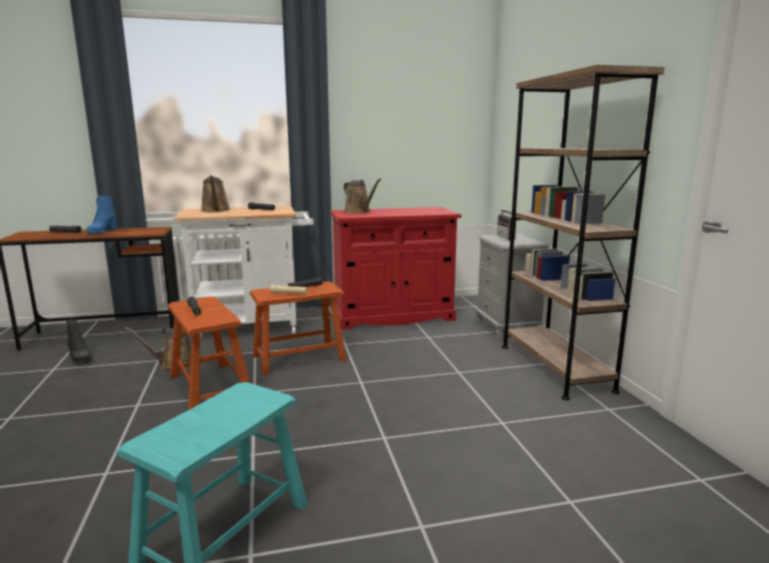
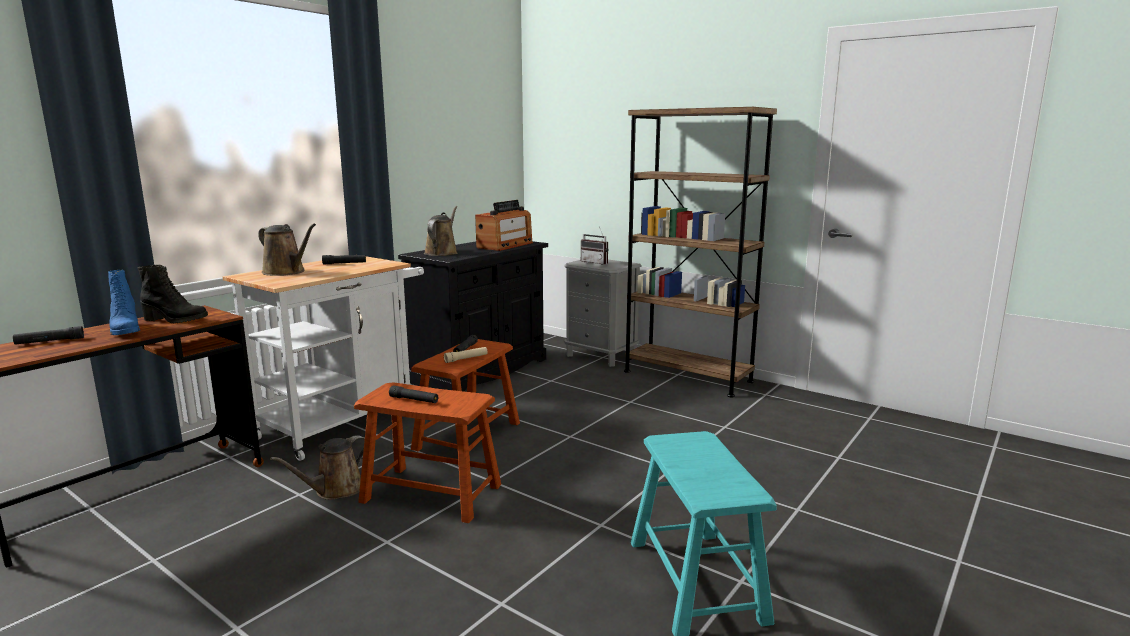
camera: 40 degrees left, 0 degrees up
black boot [66,319,92,364] -> black boot moved to [137,265,208,323]
red cabinet [330,207,461,330] -> black cabinet [398,241,548,391]
brown watering can [344,179,381,214] -> brown watering can turned 90 degrees counterclockwise [424,206,457,256]
none -> radio [475,200,533,251]

